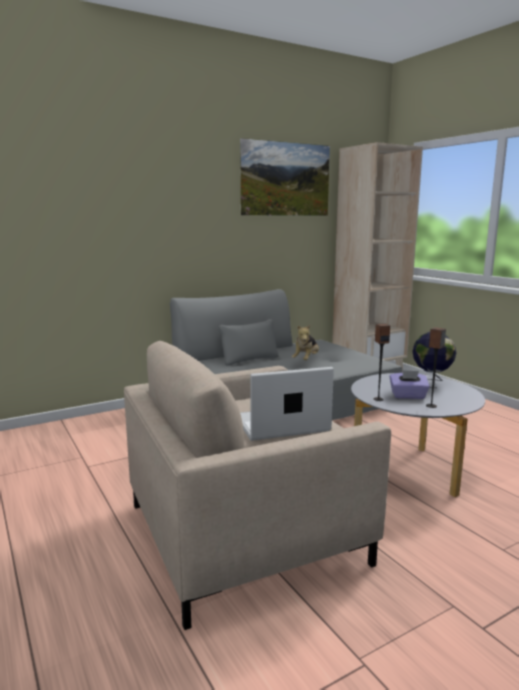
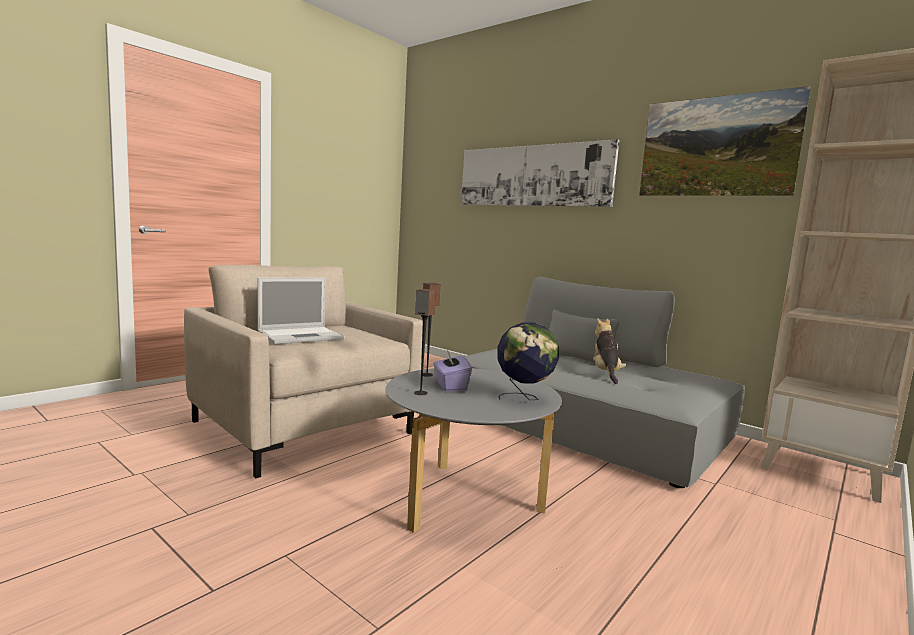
camera: 70 degrees right, 5 degrees down
laptop [240,367,334,441] -> laptop turned 90 degrees clockwise [257,278,345,344]
plush toy [292,325,319,360] -> plush toy turned 90 degrees clockwise [593,318,626,384]
none -> picture [461,139,619,207]

